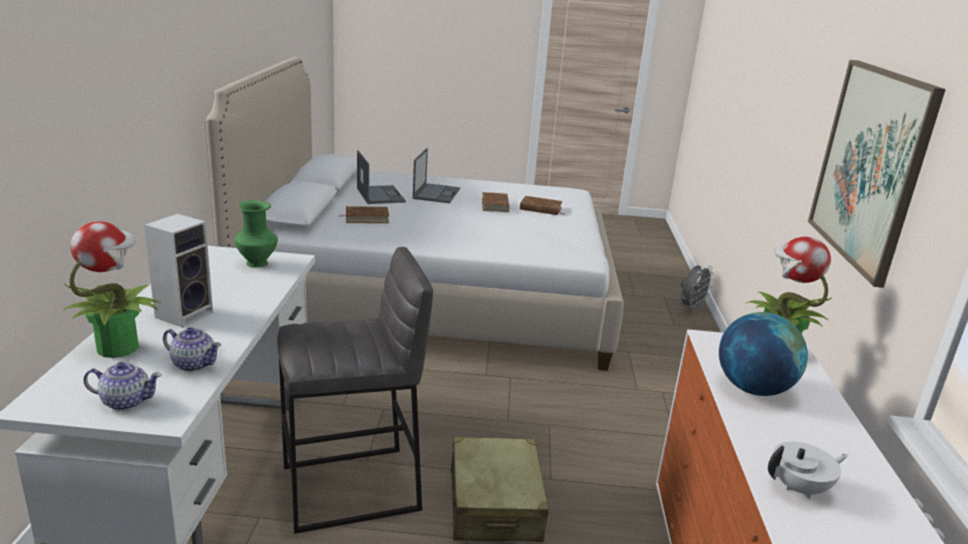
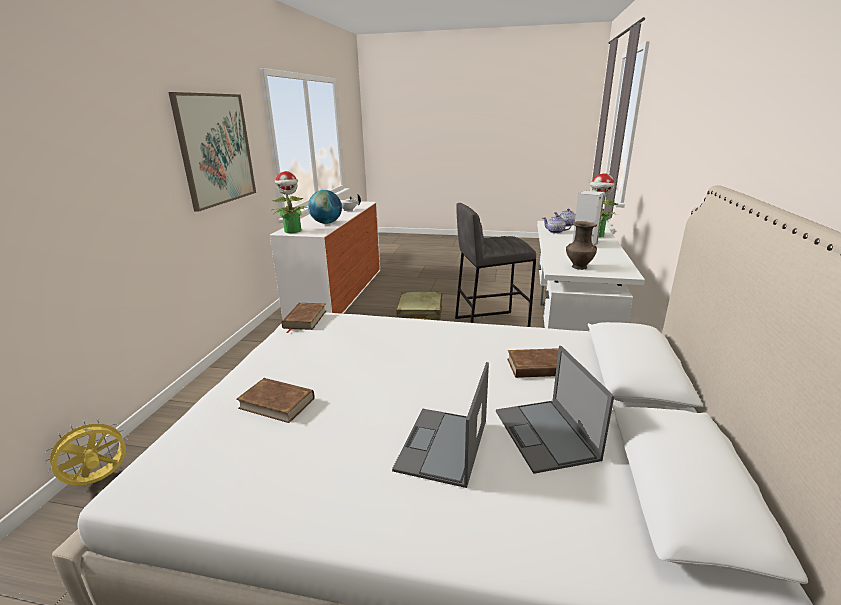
camera: 170 degrees left, 0 degrees up
green vase [235,200,278,268] -> brown vase [566,221,597,270]
brown book [482,192,510,212] -> brown book moved to [282,303,327,333]
grey fan [681,265,714,314] -> yellow fan [44,418,128,486]

